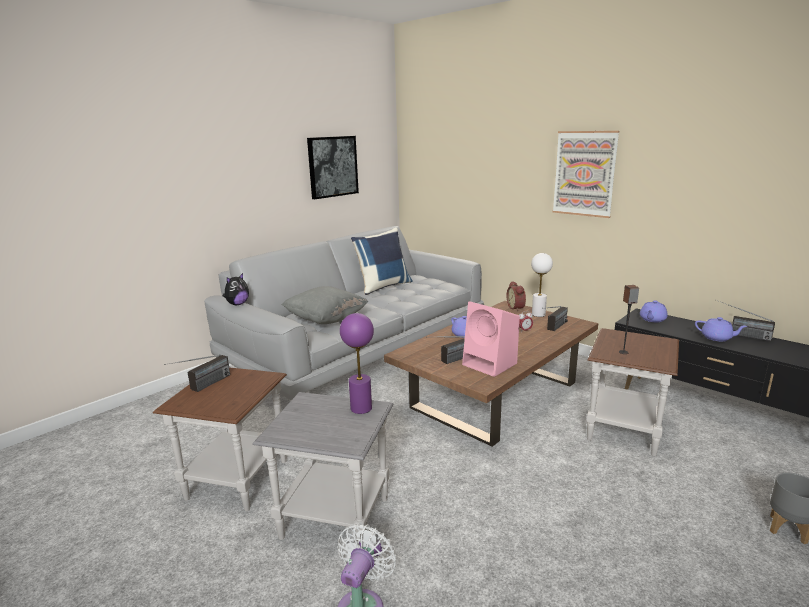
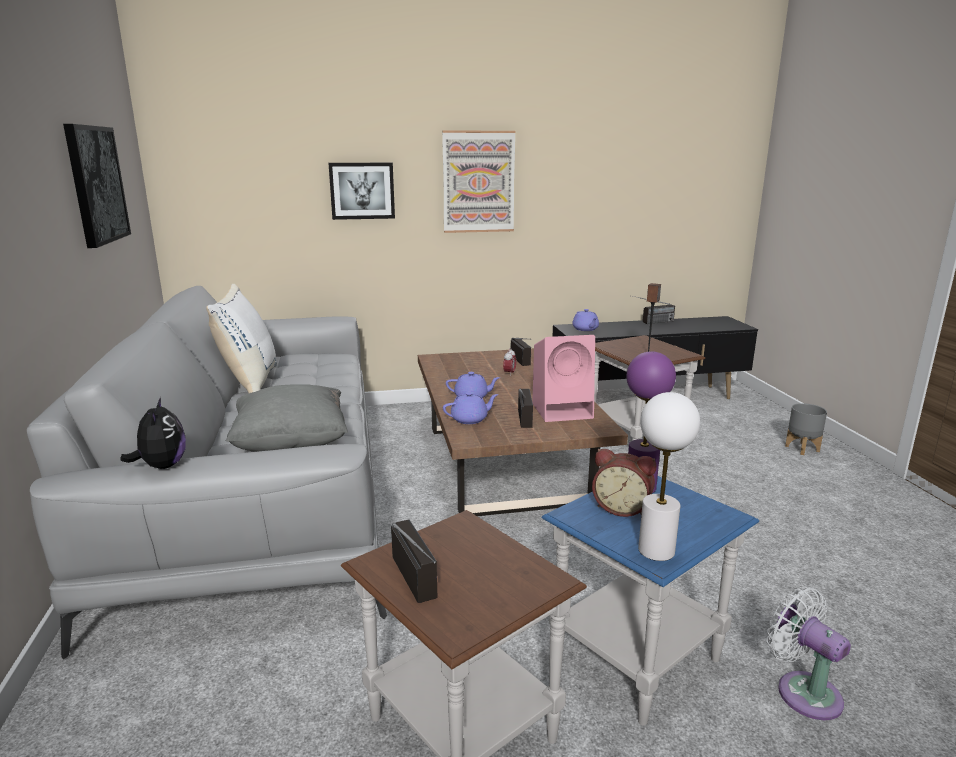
camera: 55 degrees left, 0 degrees up
grey side table [252,392,394,545] -> blue side table [541,476,759,726]
blue pillow [351,228,413,295] -> white pillow [206,284,277,393]
alarm clock [507,281,526,311] -> alarm clock moved to [592,449,656,517]
white table lamp [531,253,553,317] -> white table lamp moved to [638,392,700,561]
purple teapot [695,317,748,341] -> purple teapot moved to [443,392,498,424]
none -> picture [328,163,395,220]

